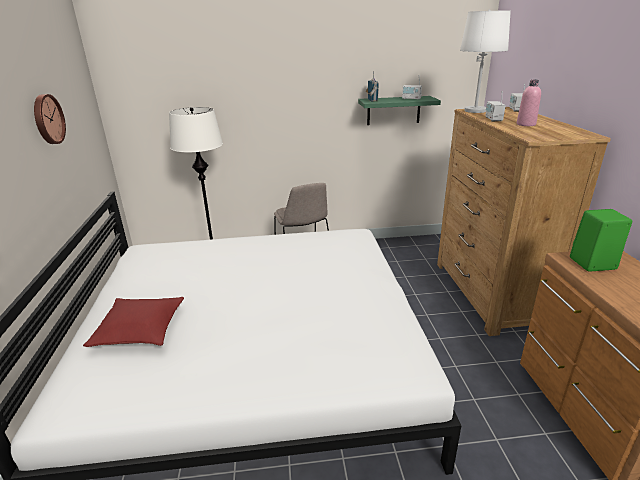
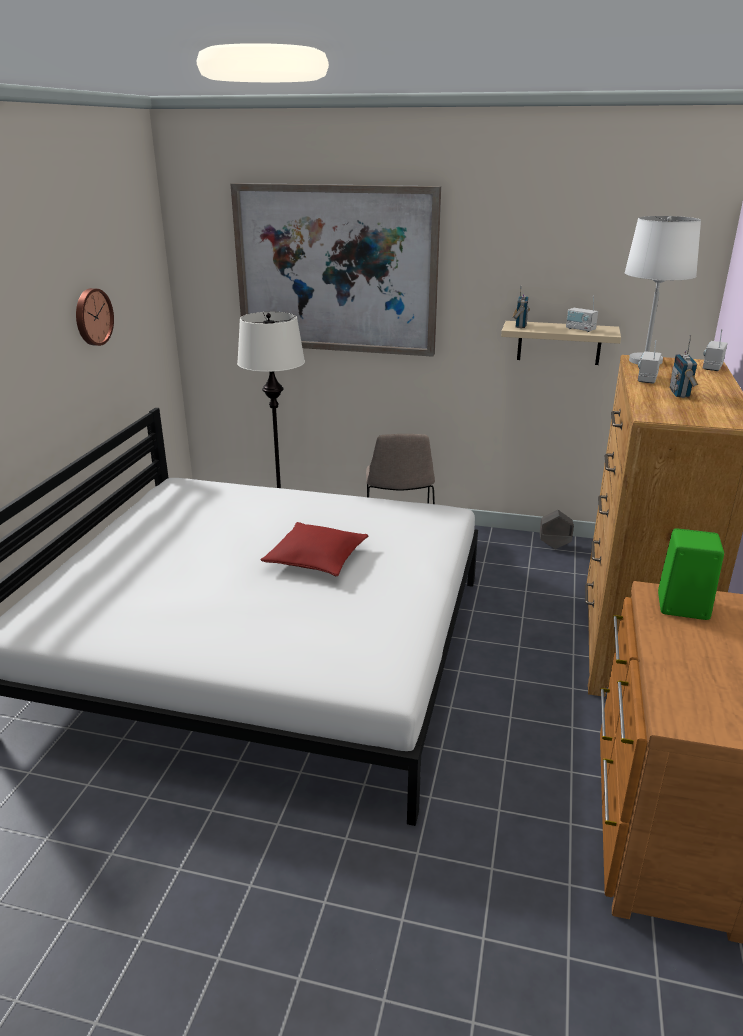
camera: 20 degrees right, 0 degrees up
red pillow [83,297,184,347] -> red pillow moved to [260,522,368,576]
green shelf [358,96,441,125] -> beige shelf [501,321,621,365]
pink bottle [517,80,541,126] -> radio [670,335,698,398]
none -> picture [231,183,441,357]
none -> grey planter [540,510,574,549]

